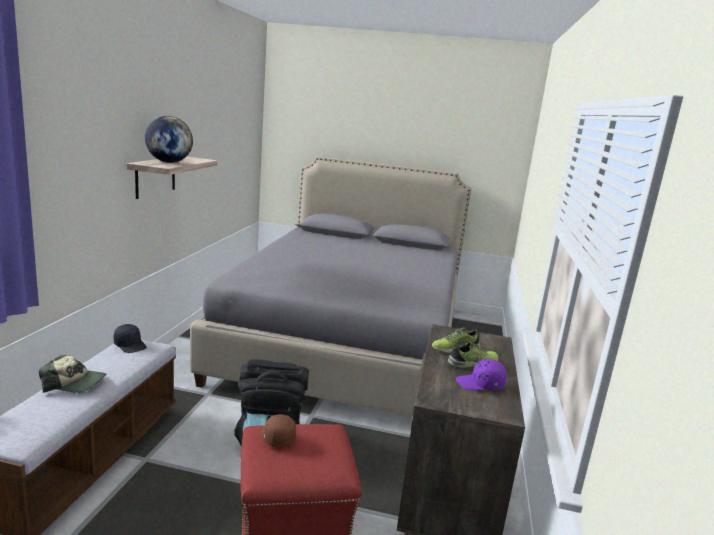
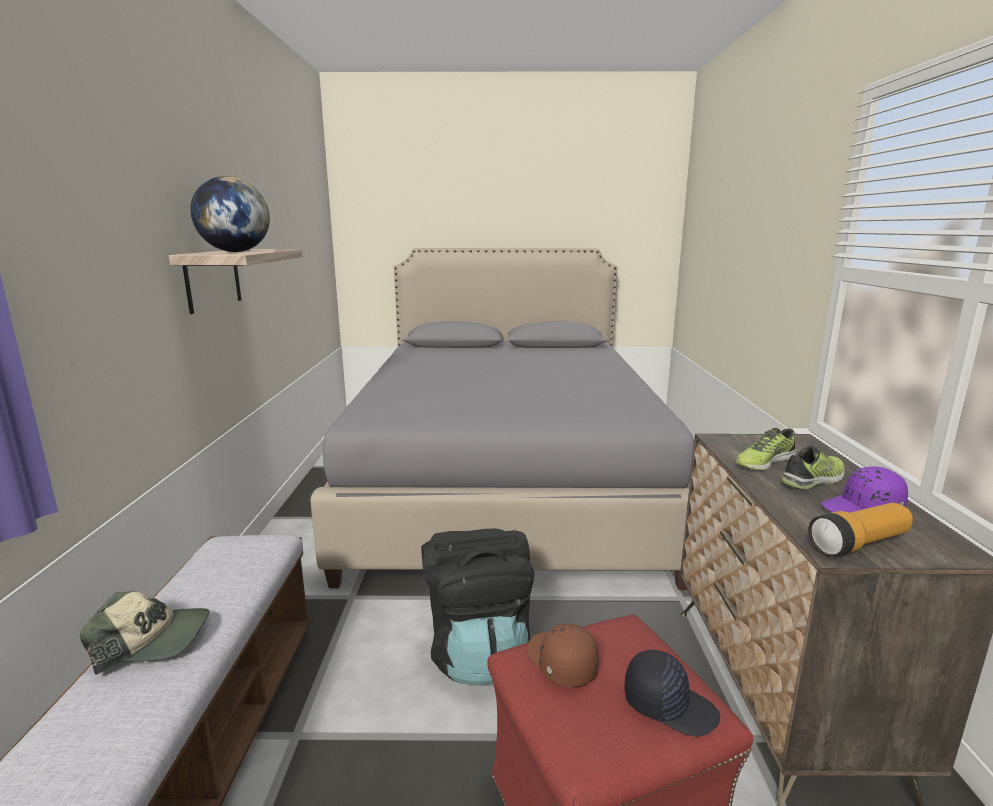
camera: 10 degrees left, 0 degrees up
black cap [114,324,147,353] -> black cap moved to [624,650,720,737]
none -> flashlight [808,503,913,557]

